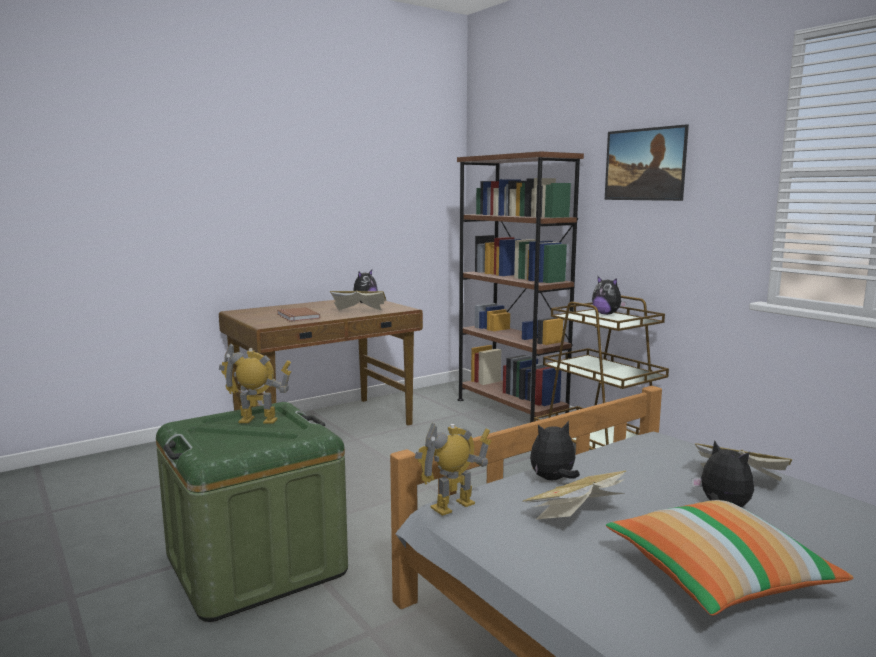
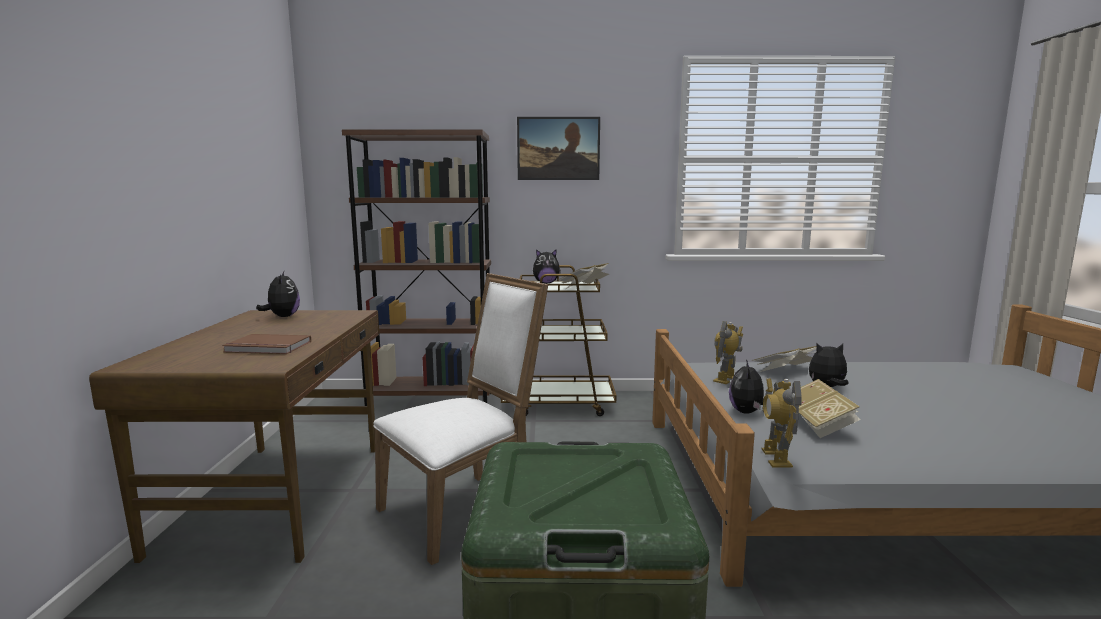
camera: 55 degrees left, 0 degrees up
toy robot [219,343,291,424] -> toy robot moved to [713,321,743,384]
book [330,290,387,311] -> book moved to [558,263,609,289]
pillow [606,500,854,616] -> none
none -> white chair [373,273,548,565]

